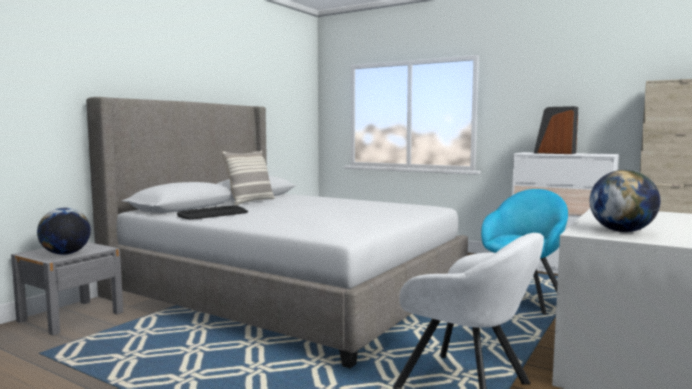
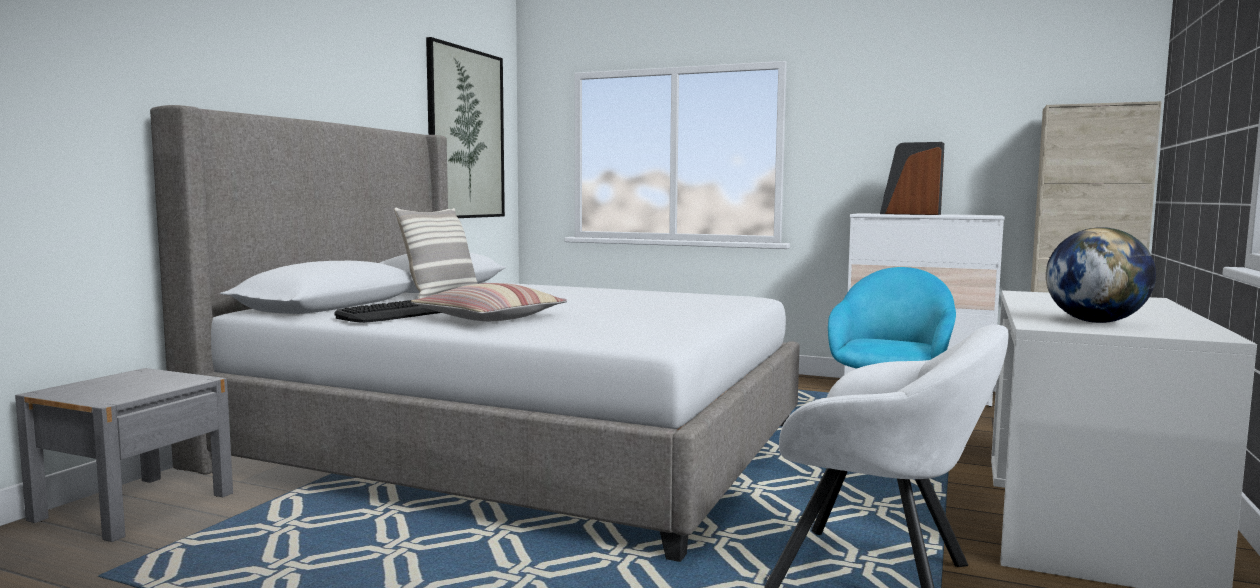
camera: 10 degrees left, 0 degrees up
globe [37,208,91,255] -> none
none -> pillow [411,283,567,321]
none -> picture [426,37,505,218]

